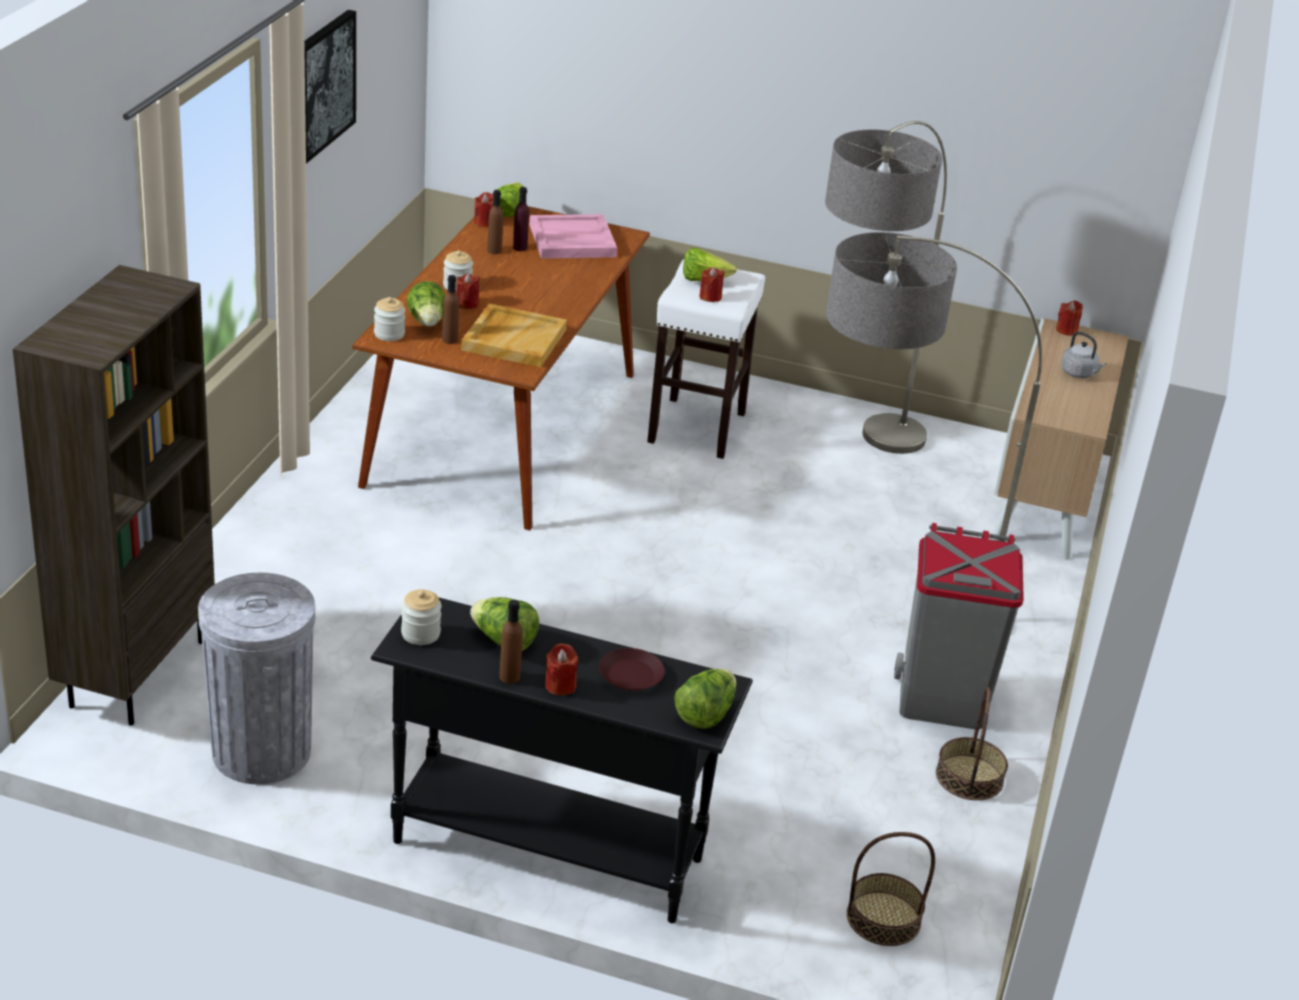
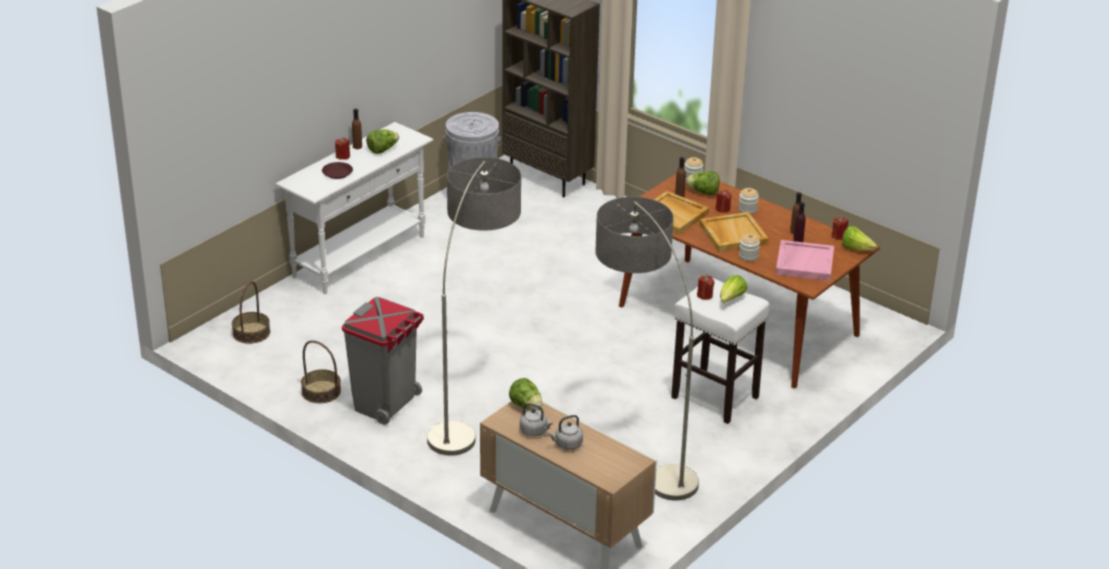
camera: 115 degrees right, 0 degrees up
picture [304,10,356,164] -> none
black console table [371,598,753,923] -> white console table [275,122,434,294]
jar [401,589,441,645] -> jar moved to [739,234,760,261]
lettuce [674,669,736,729] -> lettuce moved to [509,378,543,411]
red candle [1056,301,1083,336] -> none
none -> grey kettle [520,403,553,436]
none -> beige tray [699,212,769,252]

